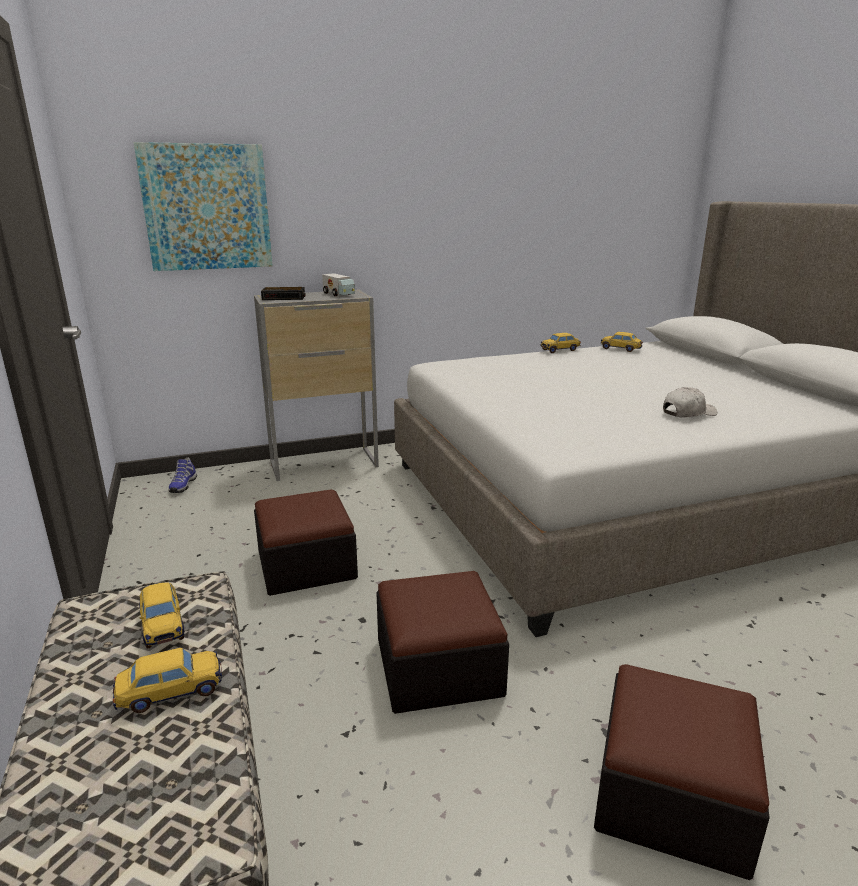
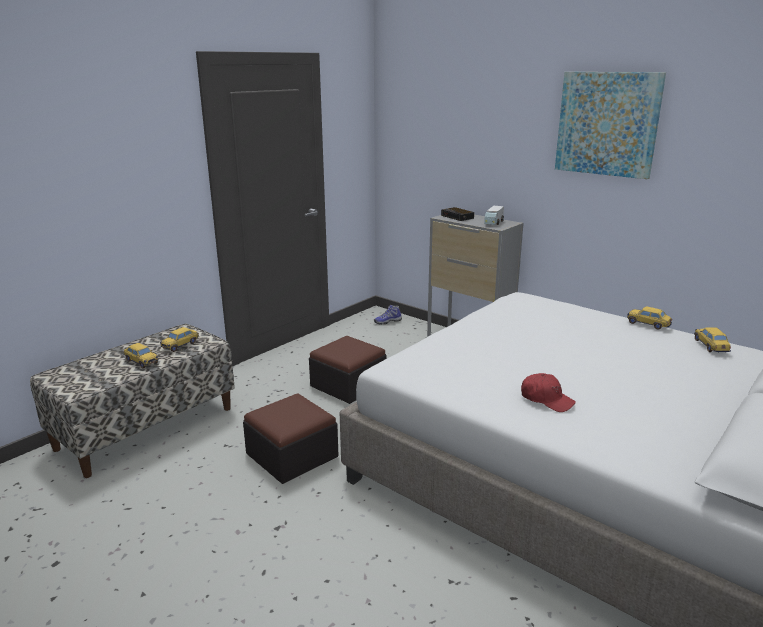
camera: 60 degrees right, 0 degrees up
picture [134,142,273,271] -> picture moved to [555,72,666,179]
ottoman [594,664,770,880] -> none
white cap [663,387,717,418] -> red cap [521,373,576,412]

